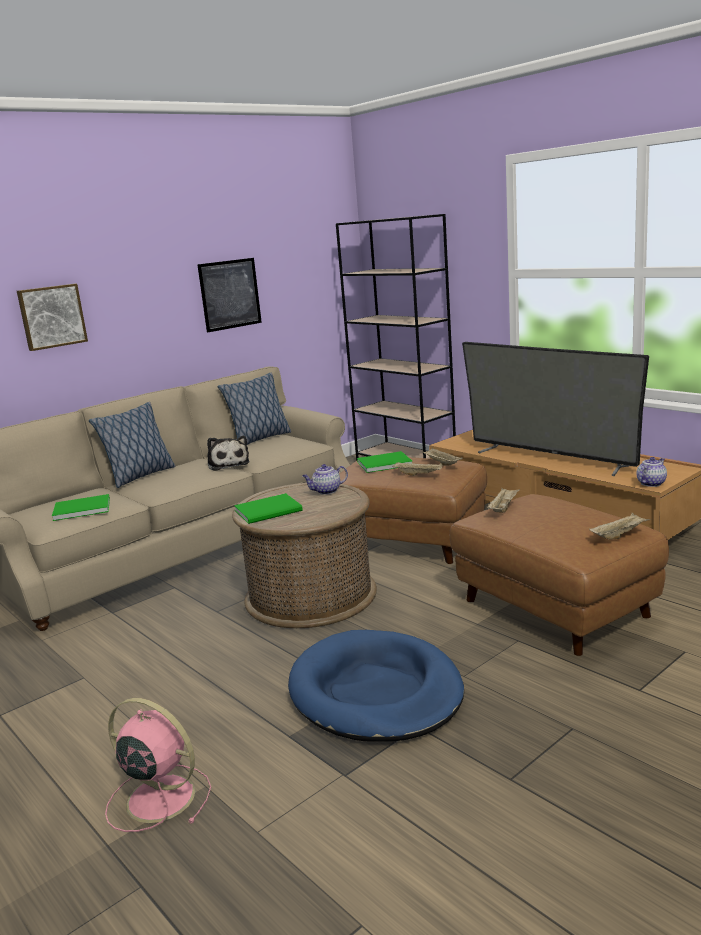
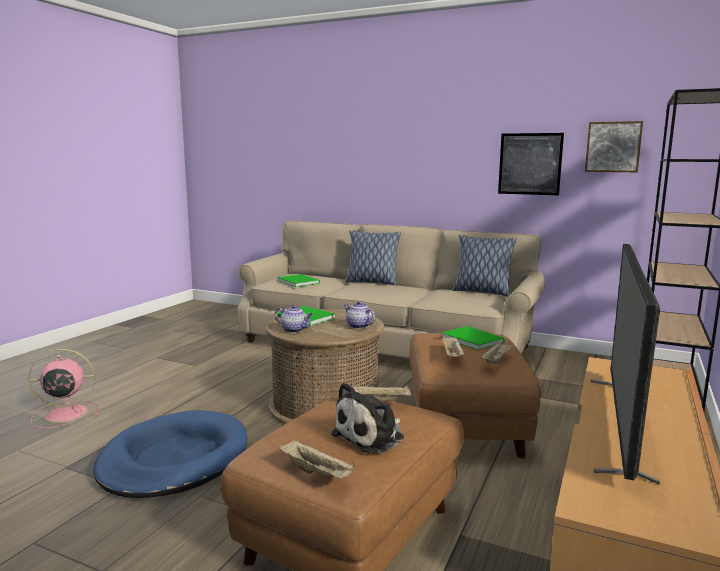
camera: 65 degrees right, 5 degrees down
picture [17,284,88,351] -> picture moved to [585,121,643,172]
pink fan [105,698,211,832] -> pink fan turned 105 degrees counterclockwise [28,349,99,429]
plush toy [207,436,250,471] -> plush toy moved to [331,382,404,453]
teapot [636,457,667,487] -> teapot moved to [275,305,313,333]

